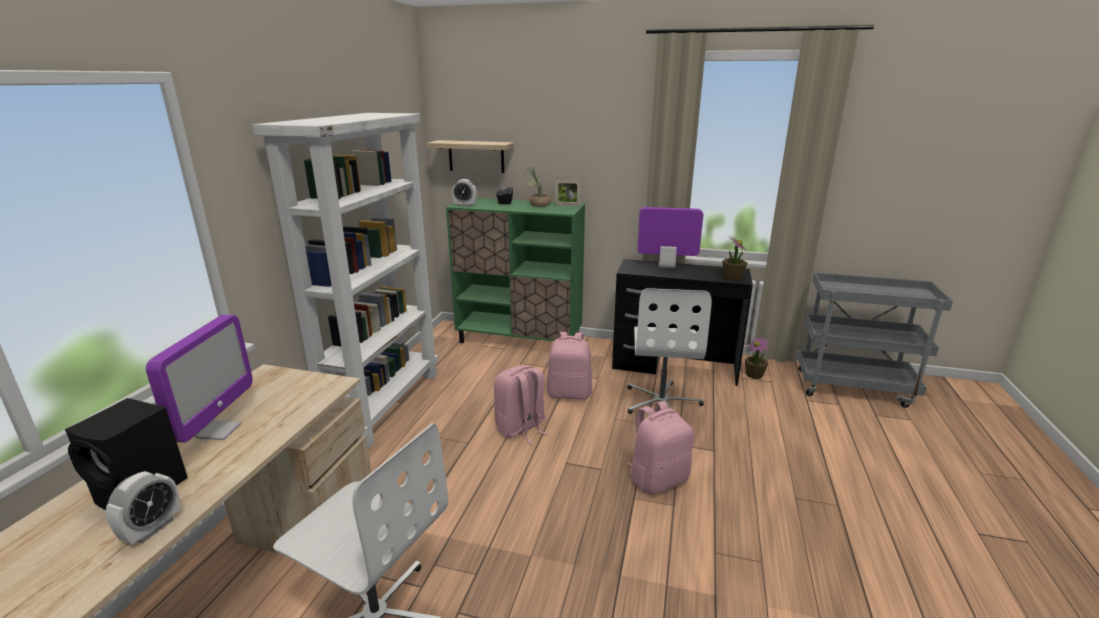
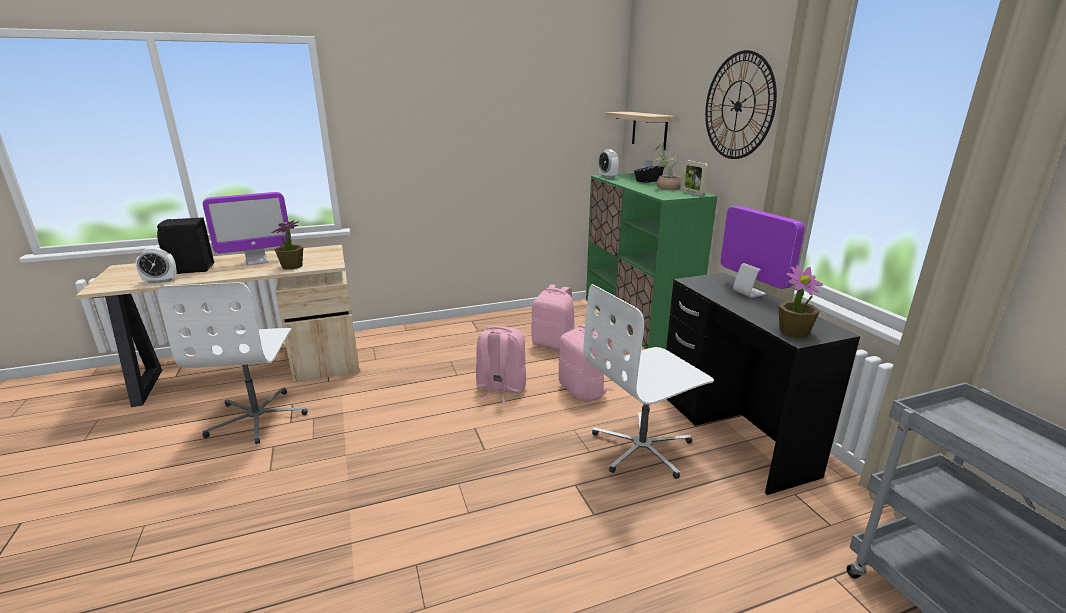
camera: 55 degrees right, 0 degrees up
white bookcase [252,113,438,448] -> none
pink backpack [628,401,694,495] -> pink backpack moved to [531,284,575,350]
potted plant [745,337,769,379] -> potted plant moved to [271,220,303,270]
none -> wall clock [705,50,777,159]

